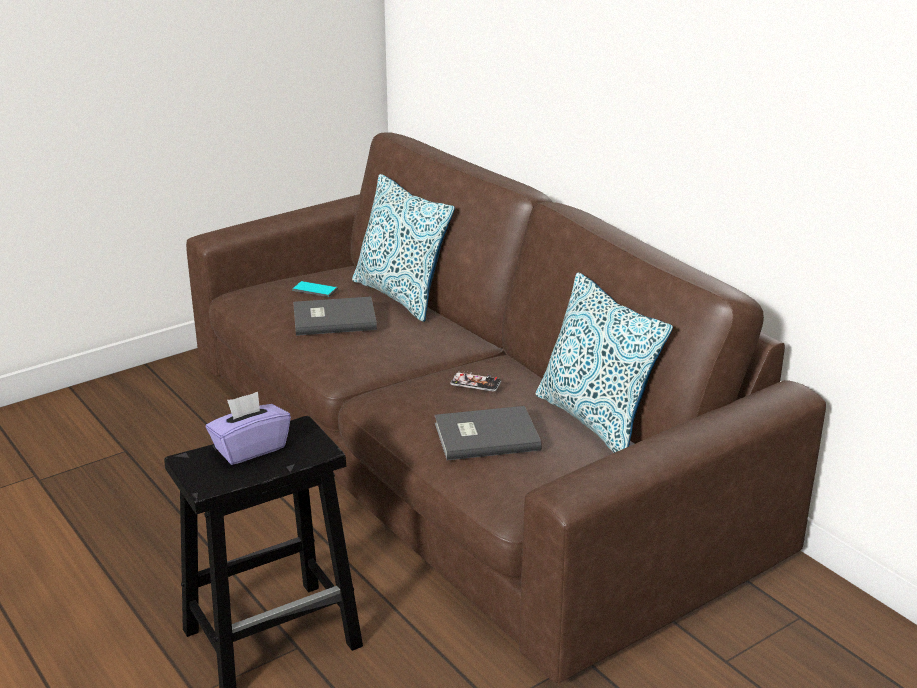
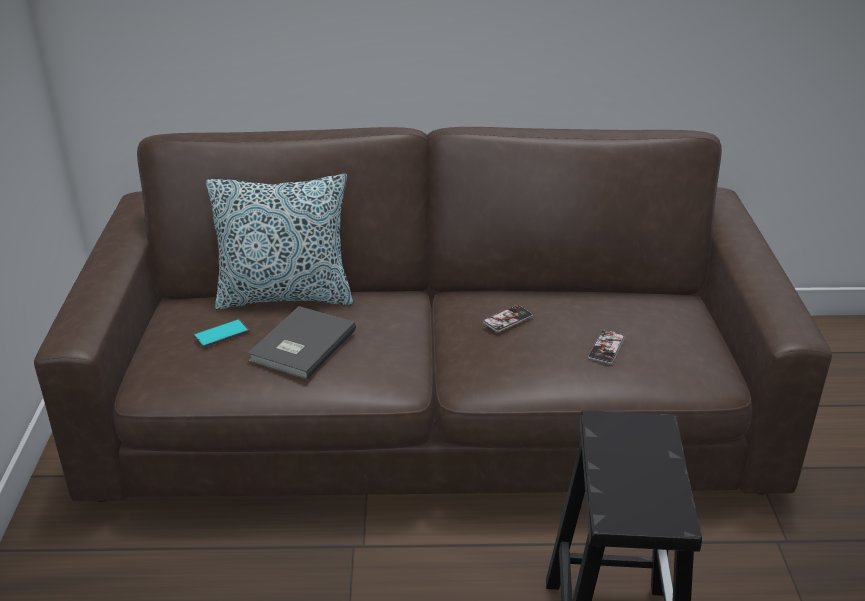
camera: 55 degrees left, 5 degrees up
purple tissue box [206,392,291,465] -> none
grey book [435,406,542,460] -> phone [588,330,625,364]
pillow [536,272,673,453] -> none

